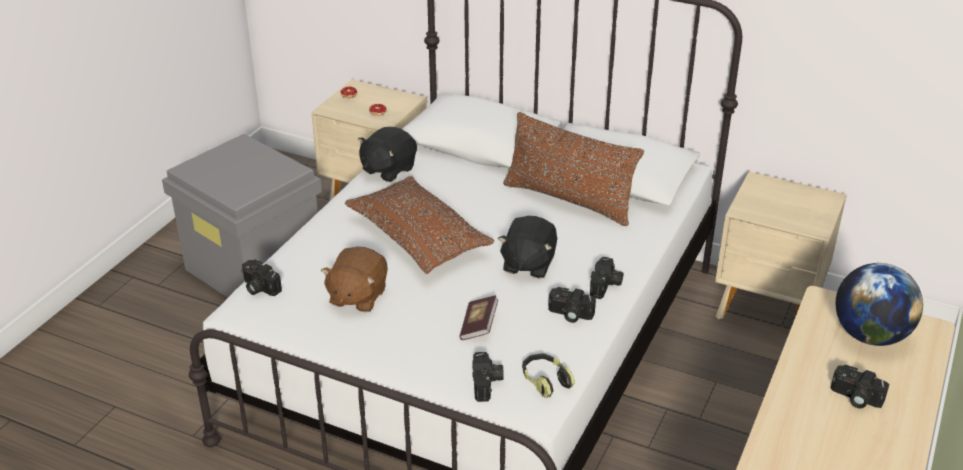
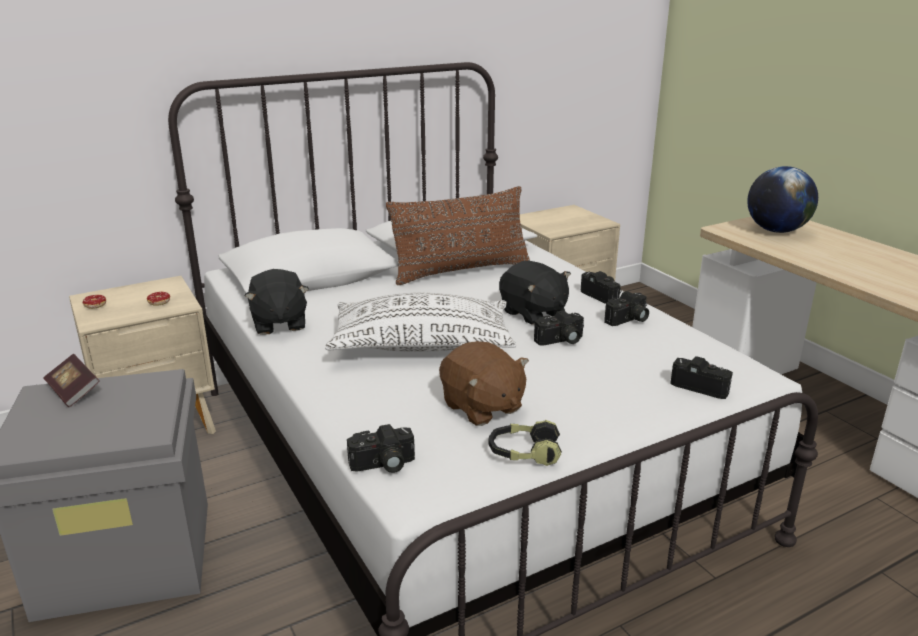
camera: 55 degrees left, 10 degrees down
brown pillow [345,176,494,274] -> white pillow [325,293,516,352]
book [460,295,498,340] -> book moved to [44,354,100,407]
headphones [522,354,575,398] -> headphones moved to [488,420,562,466]
camera [830,365,889,408] -> camera moved to [534,310,584,346]

